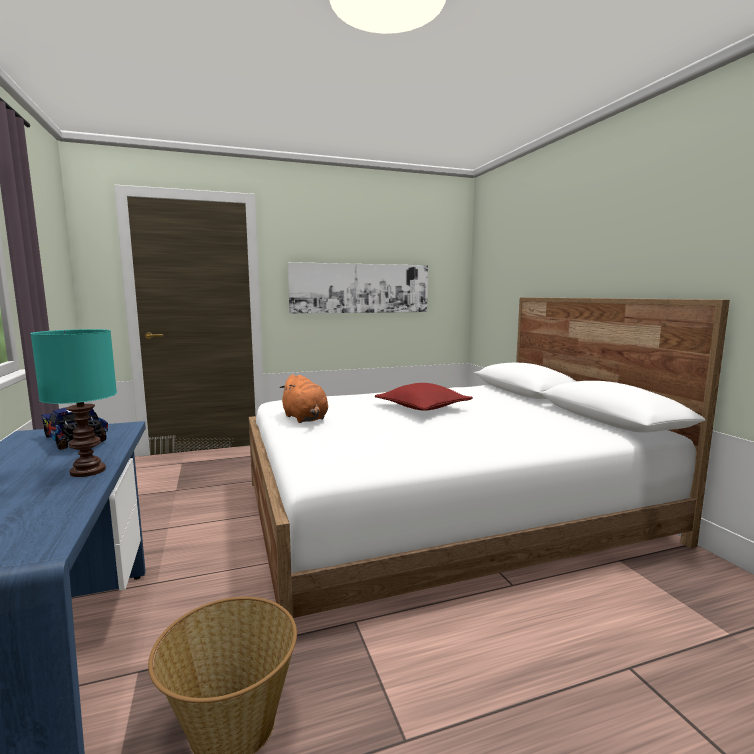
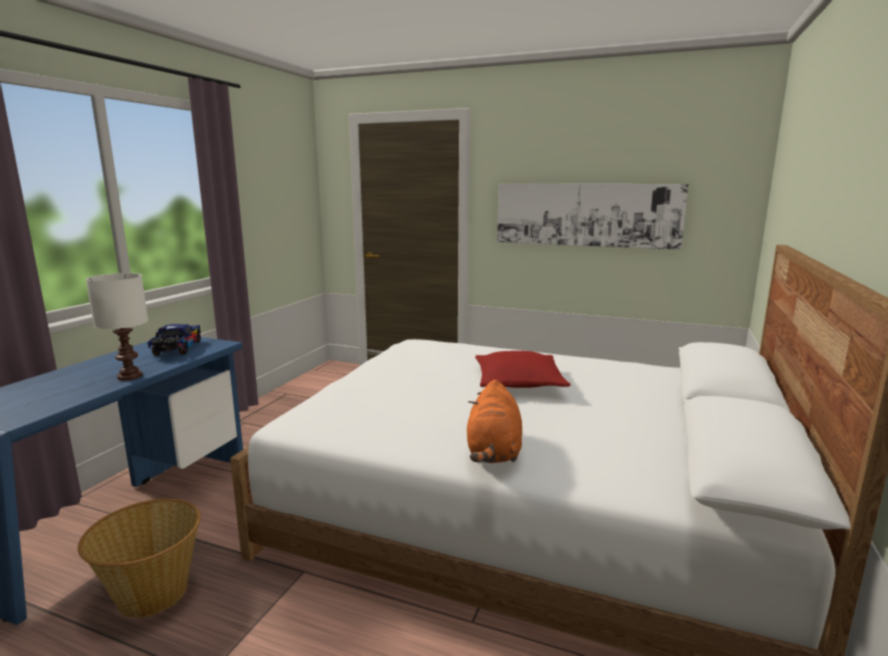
camera: 40 degrees right, 5 degrees up
turquoise table lamp [30,329,117,477] -> white table lamp [86,273,148,381]
orange plush toy [280,374,328,423] -> orange plush toy moved to [467,380,522,463]

